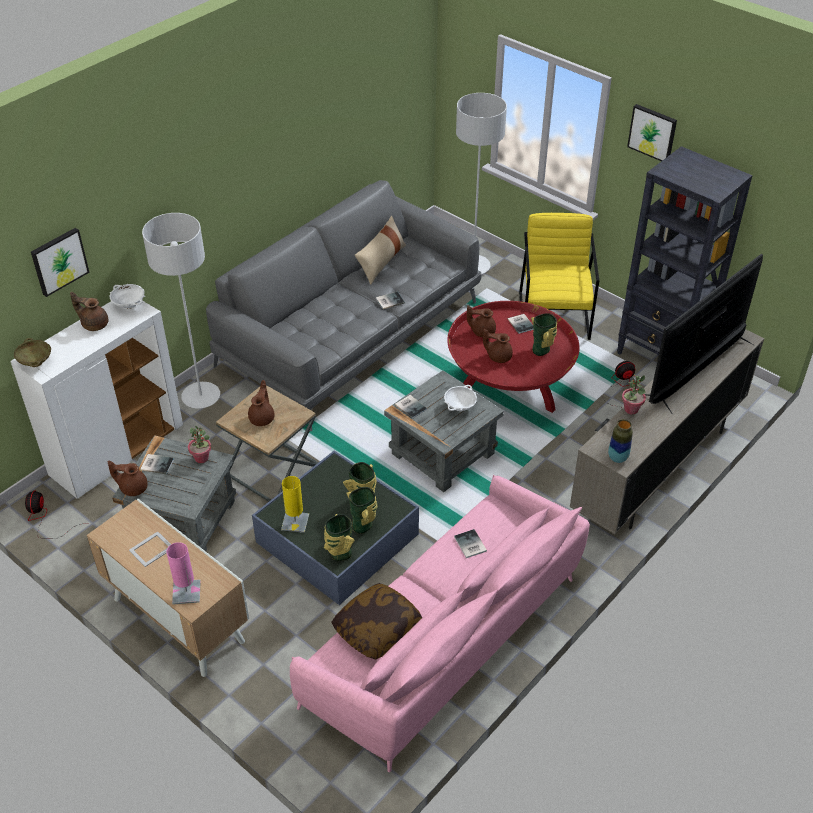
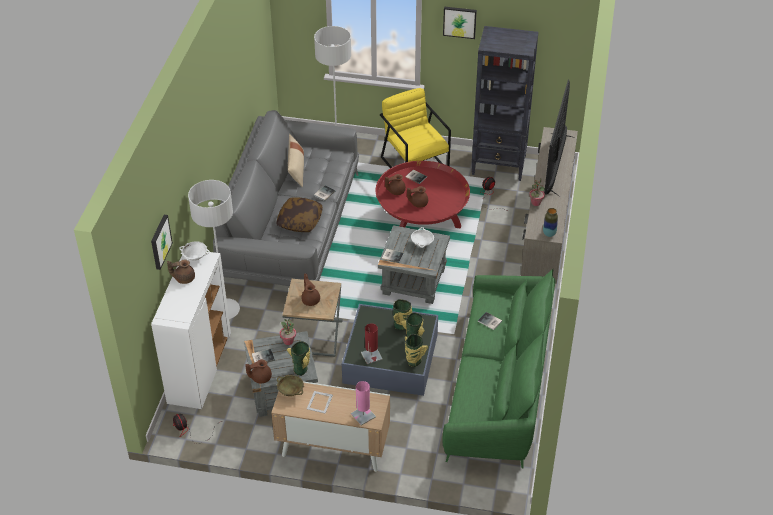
camera: 30 degrees left, 0 degrees up
beige bowl [14,338,51,367] -> beige bowl moved to [276,375,305,396]
yellow table lamp [281,476,309,533] -> red table lamp [361,323,383,364]
pink sofa [290,475,590,773] -> green sofa [442,269,556,468]
pillow [331,583,422,659] -> pillow moved to [277,197,323,232]
vase [531,313,557,356] -> vase moved to [287,341,310,376]

